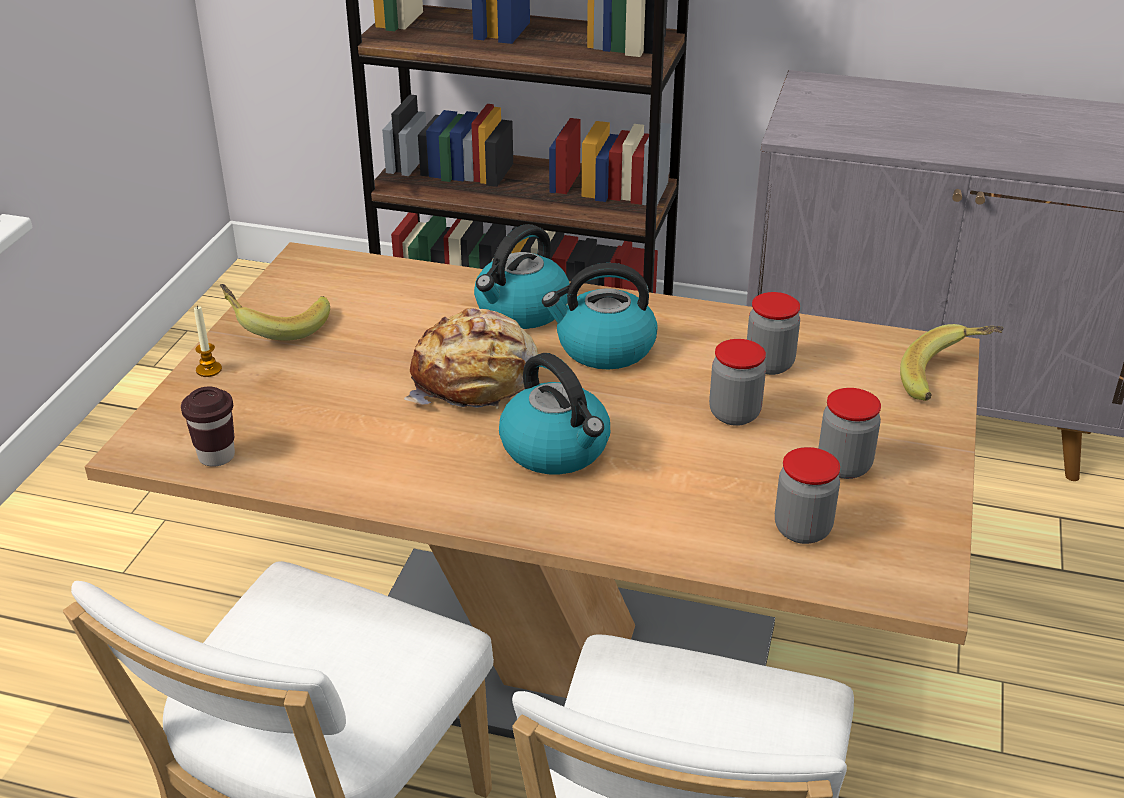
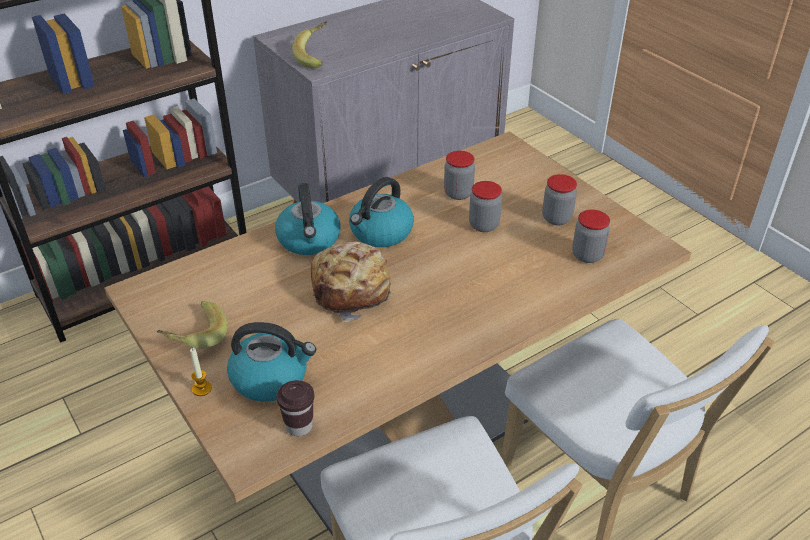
camera: 50 degrees left, 5 degrees up
kettle [499,353,610,474] -> kettle moved to [227,322,316,402]
banana [900,324,1003,401] -> banana moved to [292,22,328,68]

